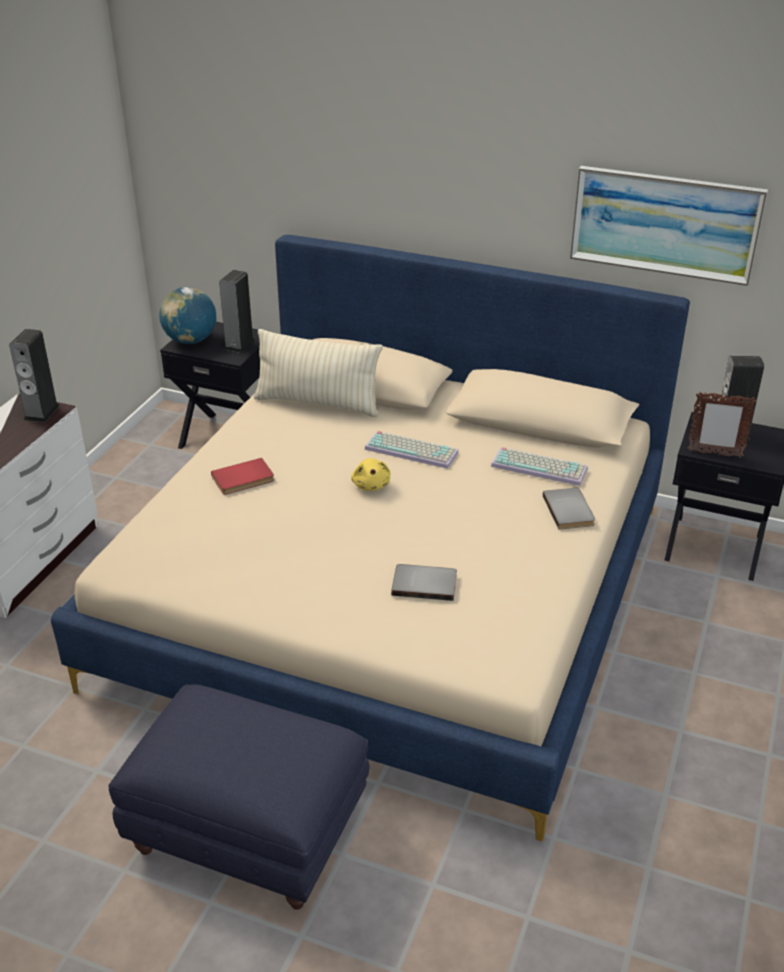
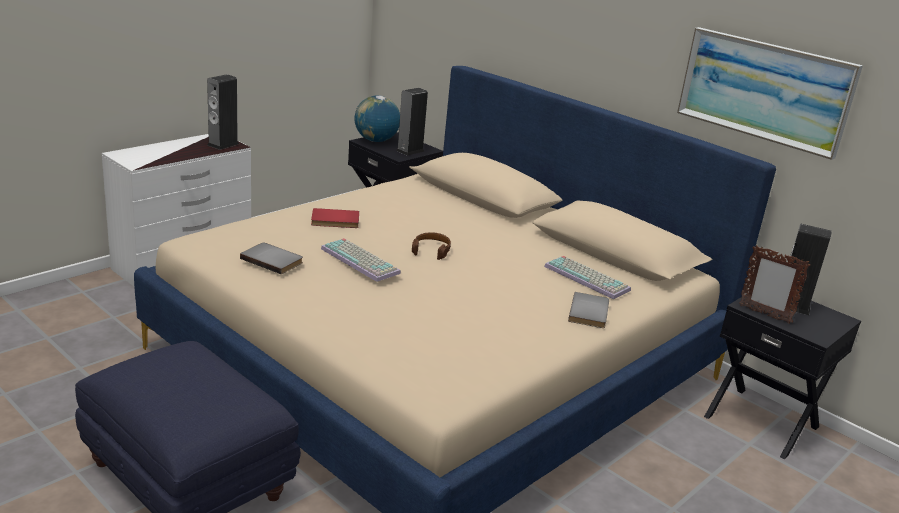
camera: 20 degrees right, 10 degrees down
beige pillow [254,329,383,417] -> none
yellow plush toy [351,458,391,491] -> brown headphones [412,232,451,260]
keyboard [365,431,459,469] -> keyboard moved to [321,238,401,282]
grey book [391,564,457,601] -> grey book moved to [240,243,303,274]

